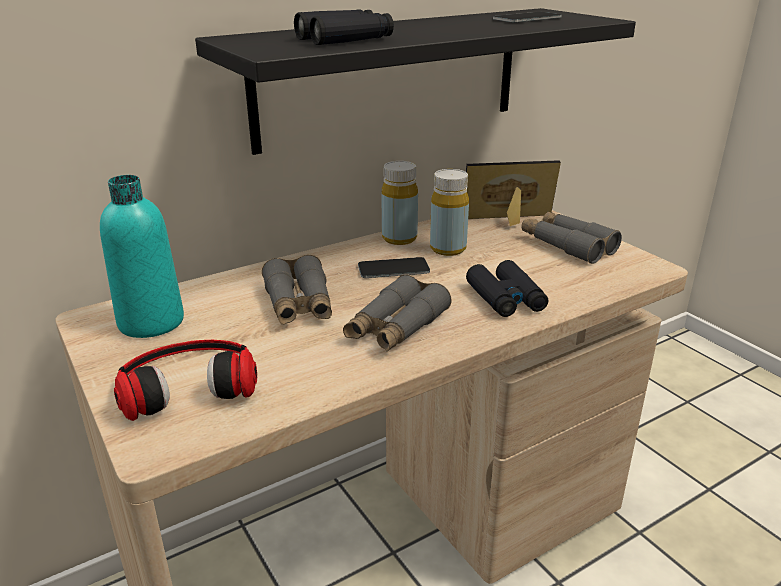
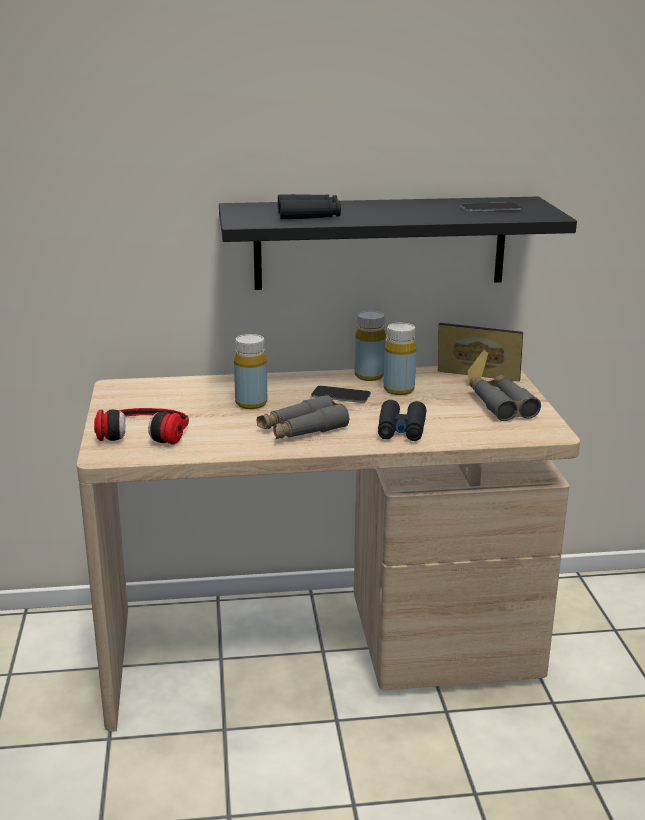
camera: 25 degrees right, 5 degrees down
turquoise bottle [100,175,184,338] -> none
grey binoculars [262,255,332,325] -> yellow bottle [234,334,267,409]

